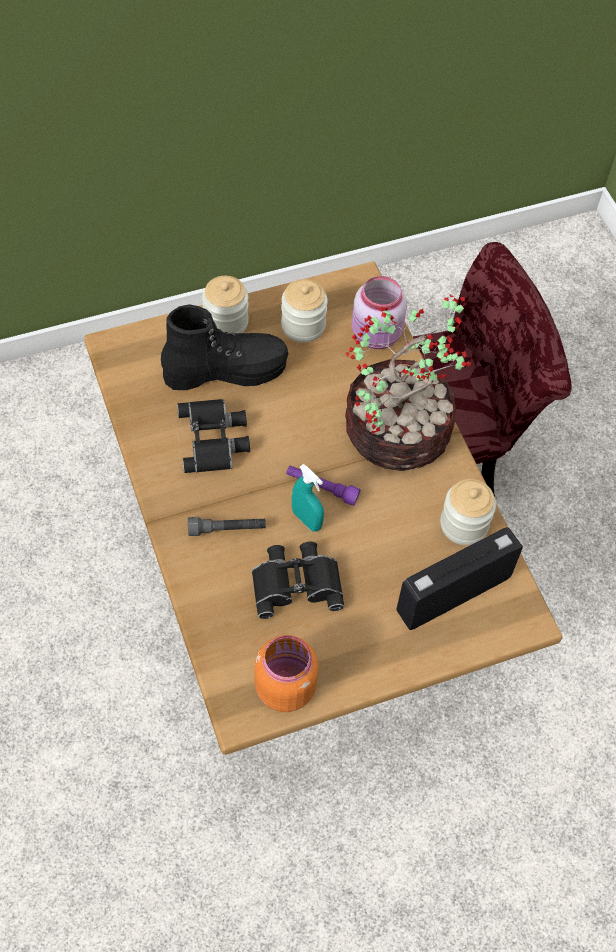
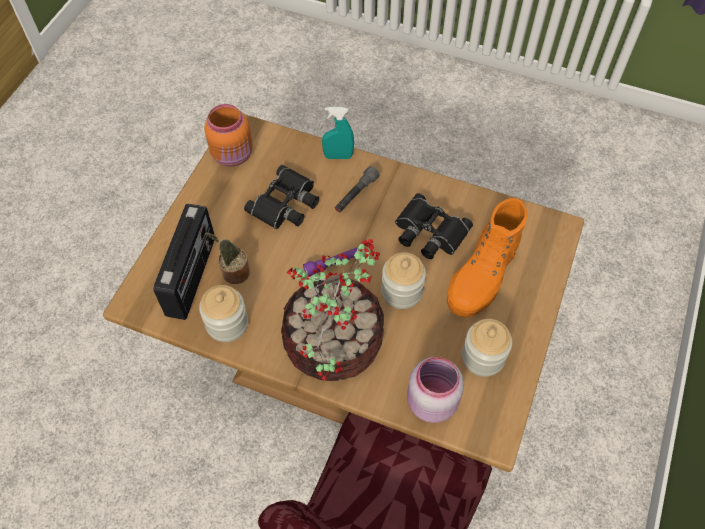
camera: 135 degrees right, 0 degrees up
black boot [161,304,288,390] -> orange boot [447,198,528,317]
jar [202,276,249,334] -> jar moved to [381,252,426,309]
turquoise spray bottle [292,464,324,532] -> turquoise spray bottle moved to [322,107,354,159]
none -> potted plant [205,233,250,284]

